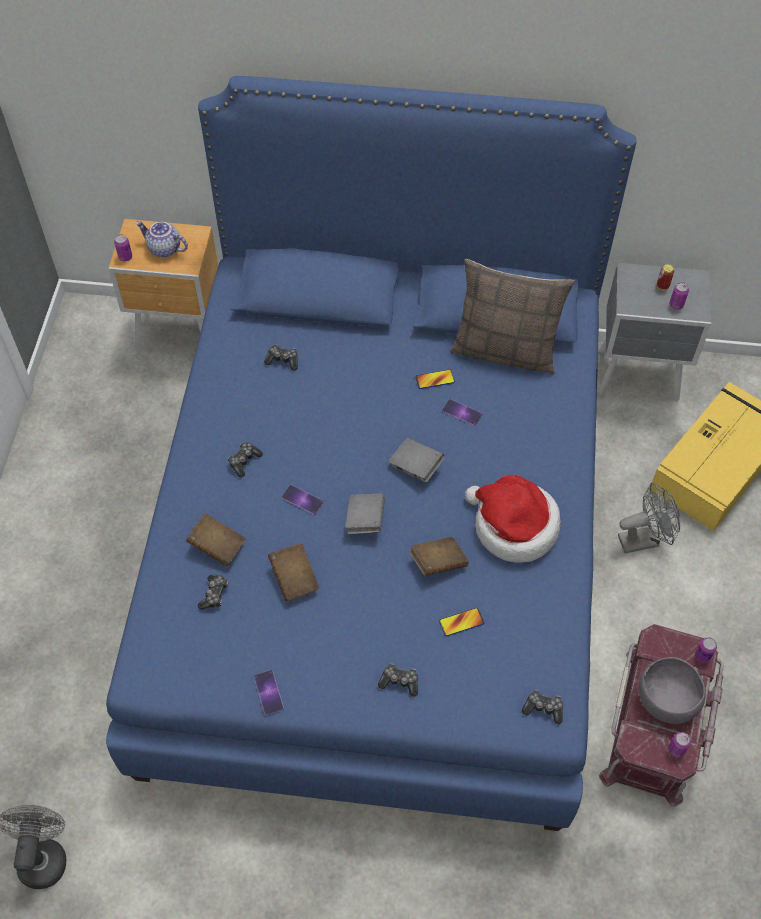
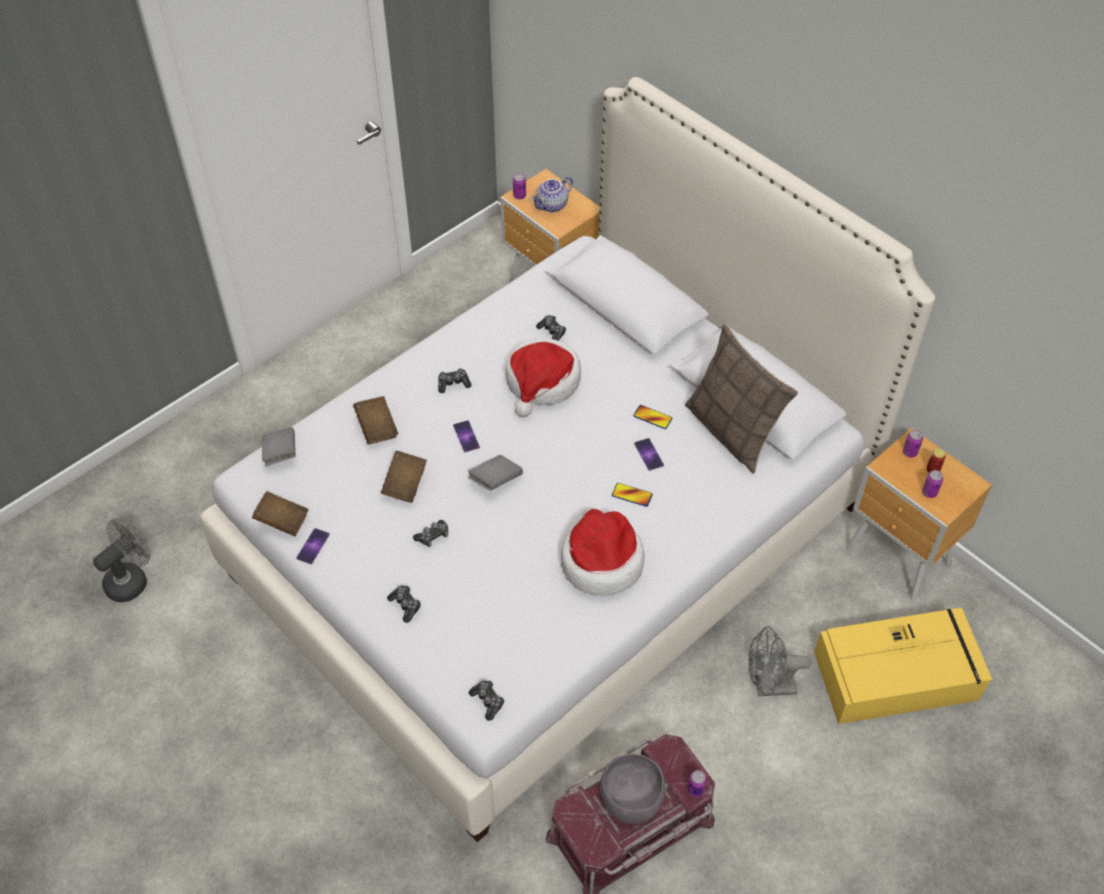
camera: 40 degrees right, 5 degrees down
blue bed [106,76,637,831] -> white bed [201,77,935,842]
teapot [136,221,188,257] -> teapot turned 105 degrees counterclockwise [531,176,573,212]
game controller [198,575,228,610] -> game controller moved to [413,520,448,547]
grey book [389,438,445,482] -> grey book moved to [262,427,296,466]
brown book [410,537,469,576] -> brown book moved to [252,491,309,536]
phone [439,608,484,636] -> phone moved to [612,483,653,507]
grey nightstand [598,263,711,402] -> brown nightstand [846,428,992,601]
grey fan [618,483,680,553] -> grey fan turned 150 degrees clockwise [748,627,811,696]
can [668,732,691,757] -> can moved to [903,430,923,458]
none -> hat [506,338,581,417]

